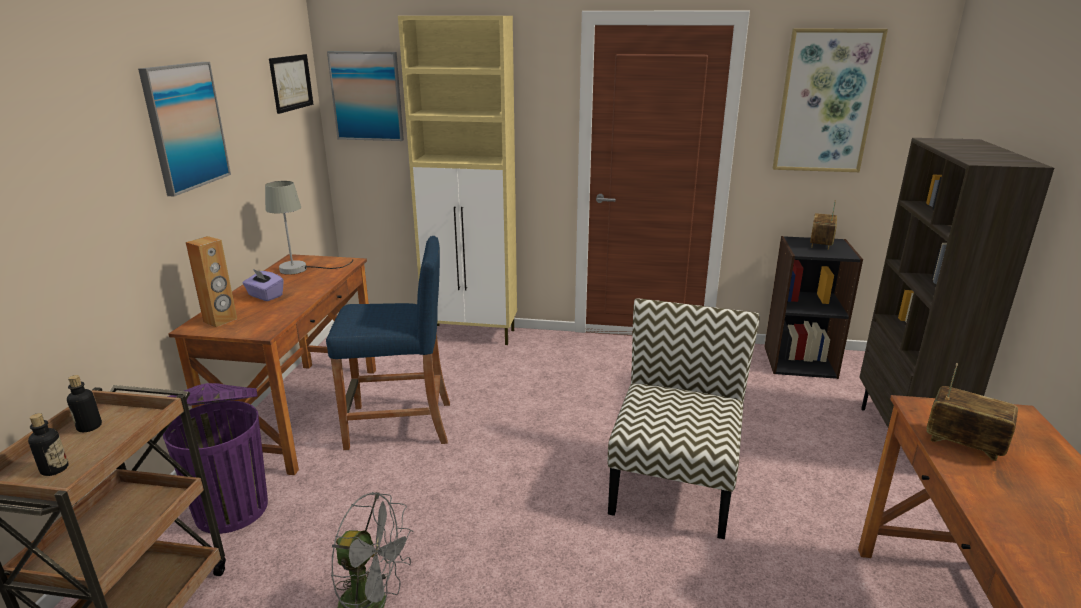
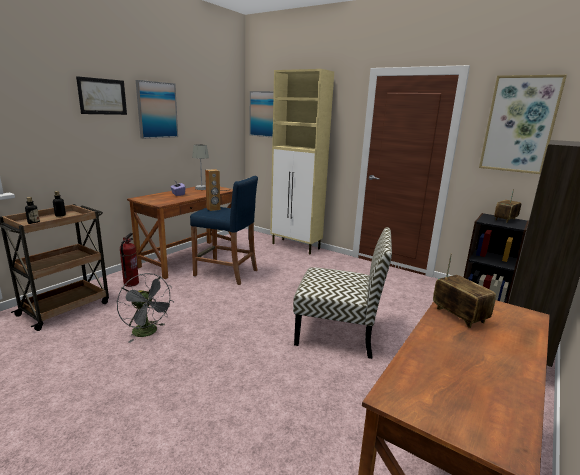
camera: 25 degrees right, 5 degrees down
purple trash can [163,383,268,534] -> fire extinguisher [120,233,139,287]
brown speaker [186,236,237,327] -> brown speaker moved to [205,169,220,211]
picture [269,54,314,114] -> picture moved to [76,76,127,115]
chair [607,299,760,539] -> chair turned 60 degrees clockwise [293,227,392,359]

